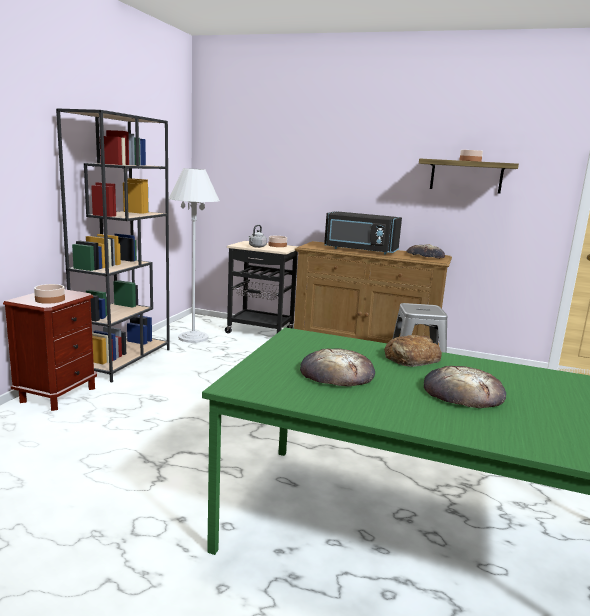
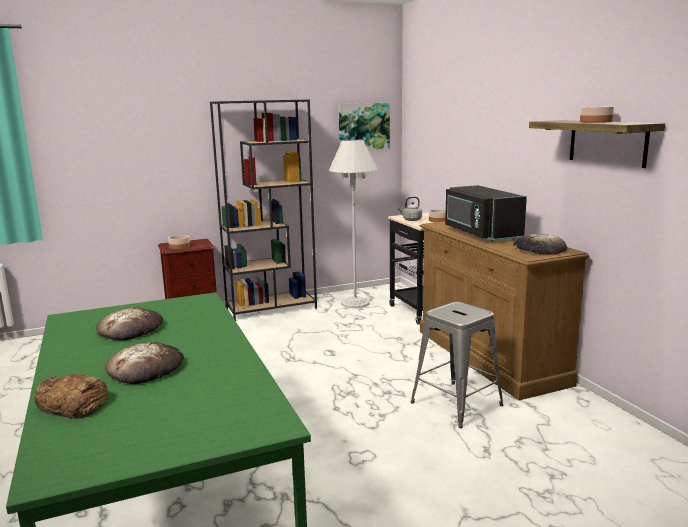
camera: 50 degrees right, 0 degrees up
bread [385,335,442,367] -> bread moved to [34,373,109,419]
none -> picture [339,103,390,150]

